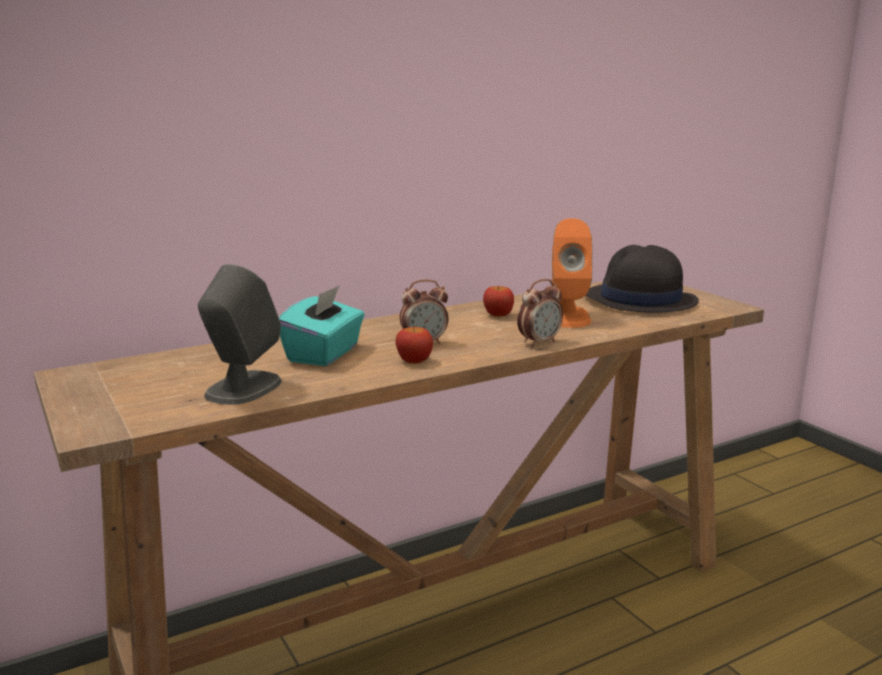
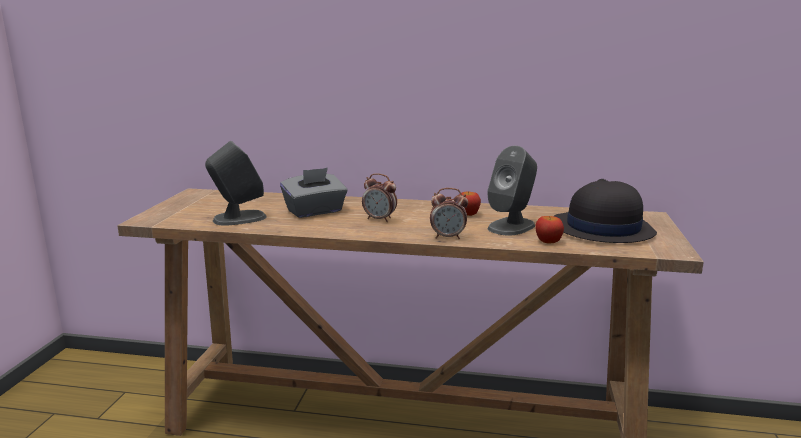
camera: 40 degrees right, 0 degrees up
turquoise tissue box [279,285,365,366] -> grey tissue box [280,168,347,218]
apple [395,327,433,364] -> apple moved to [535,216,564,243]
orange speaker [552,218,592,328] -> grey speaker [487,146,537,236]

